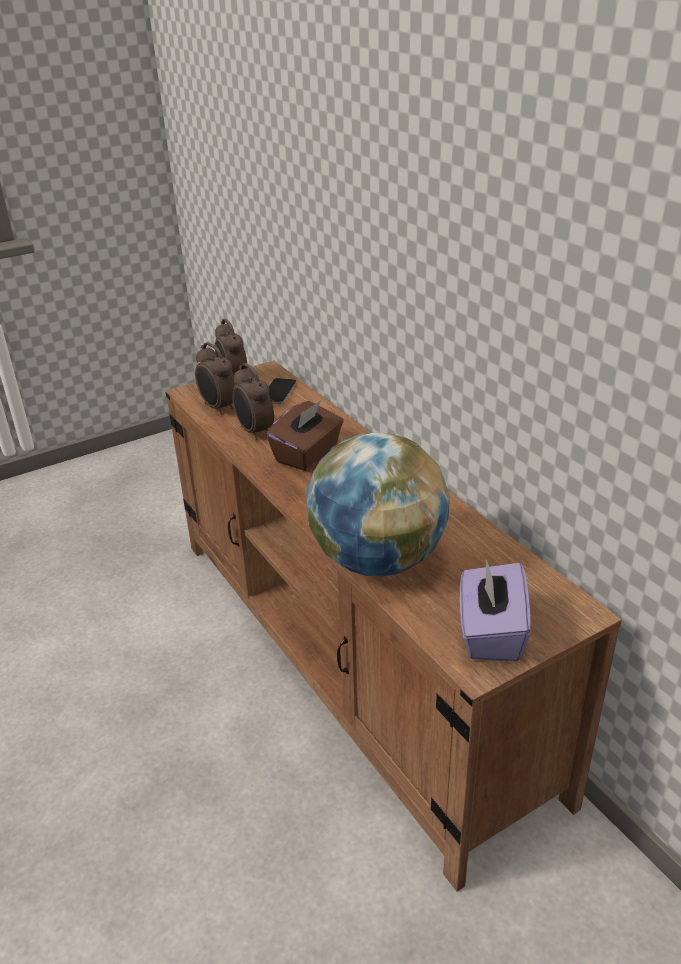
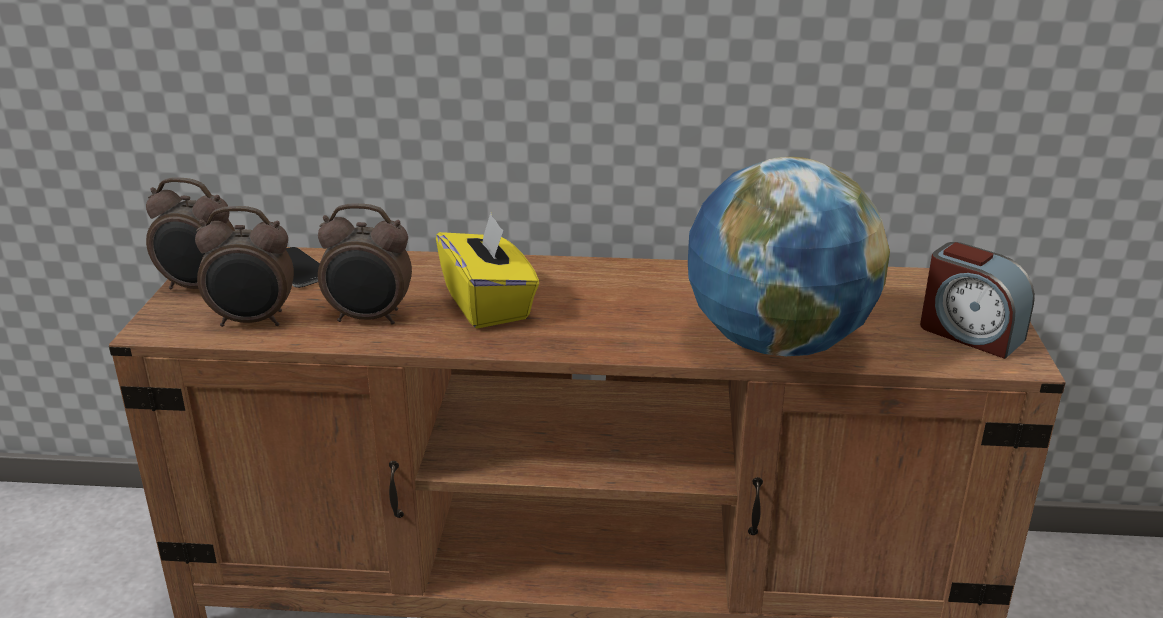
camera: 55 degrees left, 5 degrees down
brown tissue box [266,400,343,471] -> yellow tissue box [436,213,539,329]
purple tissue box [460,559,531,662] -> alarm clock [920,242,1035,359]

